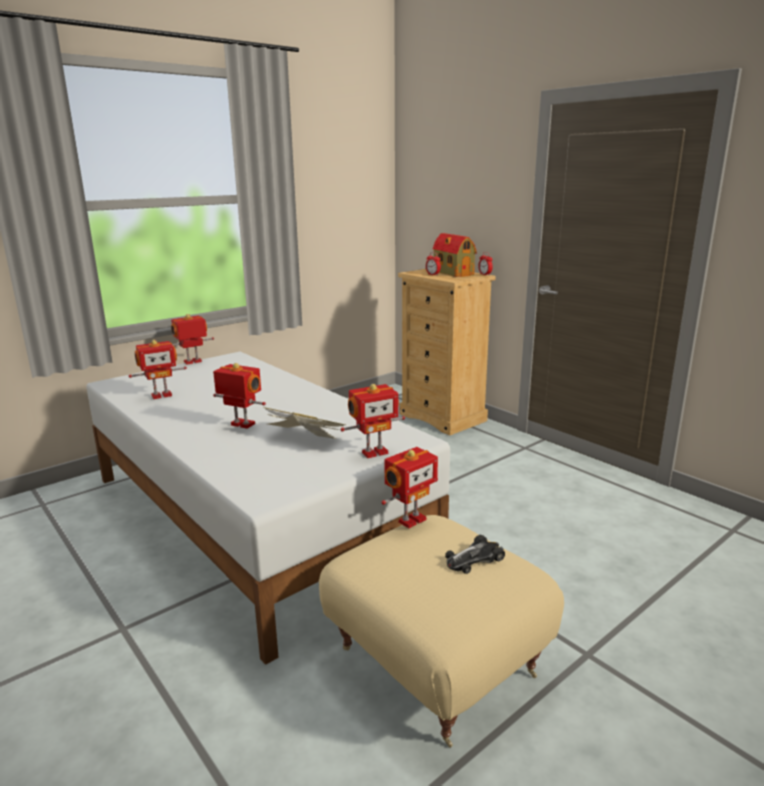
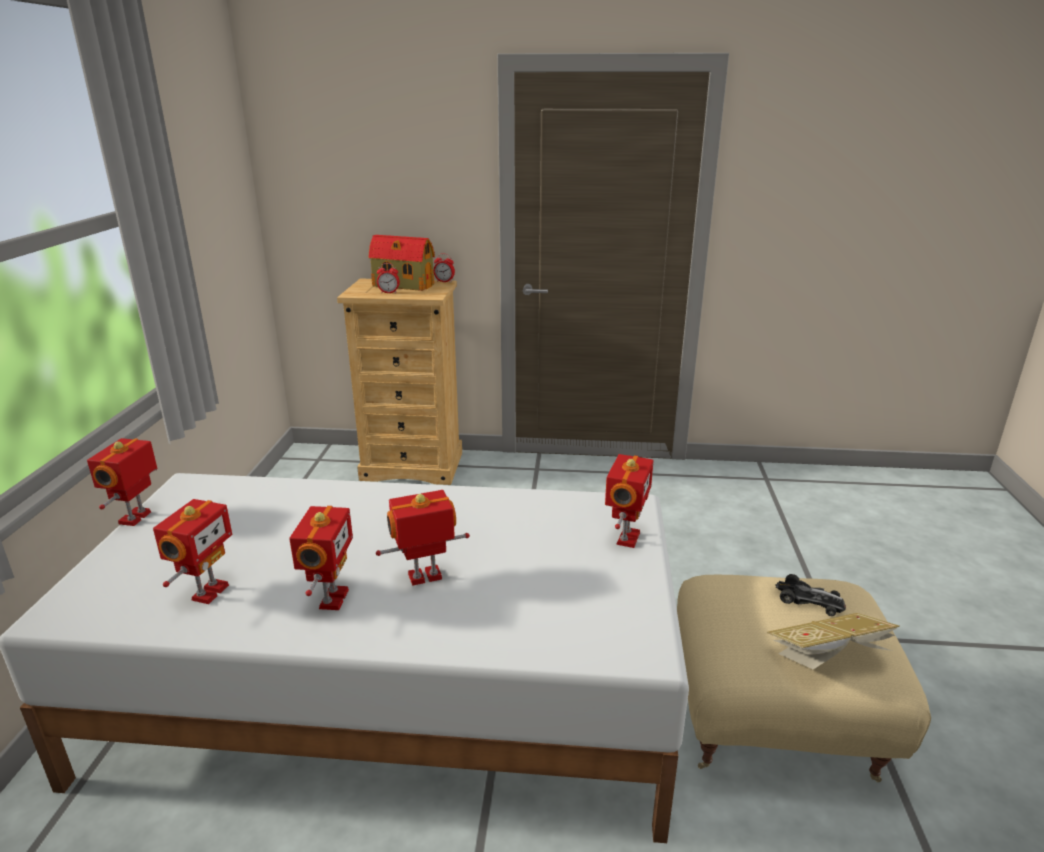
camera: 45 degrees left, 5 degrees up
book [263,407,345,439] -> book moved to [767,613,900,669]
toy robot [381,447,438,528] -> toy robot moved to [289,506,353,610]
toy car [445,535,505,574] -> toy car turned 75 degrees counterclockwise [775,574,846,616]

